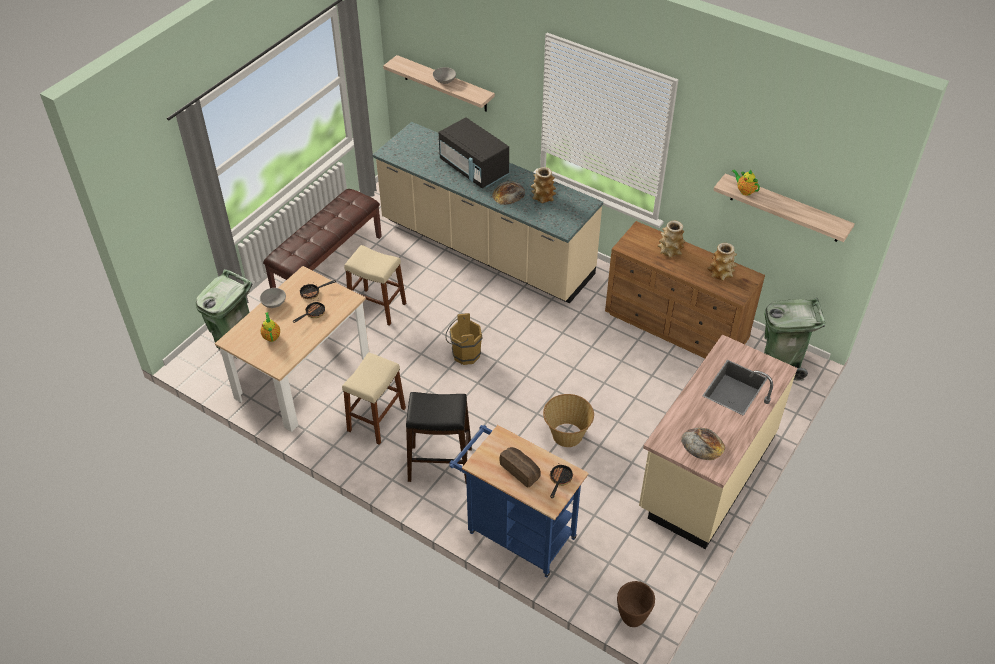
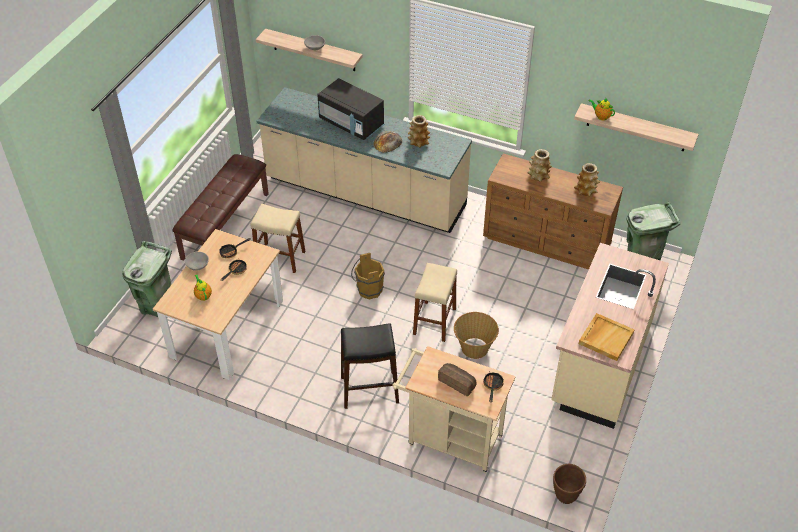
camera: 10 degrees left, 0 degrees up
beige stool [342,352,406,445] -> beige stool moved to [413,263,457,342]
blue cart [449,425,589,577] -> beige cart [392,346,516,473]
bread [681,428,725,460] -> beige tray [579,313,634,361]

